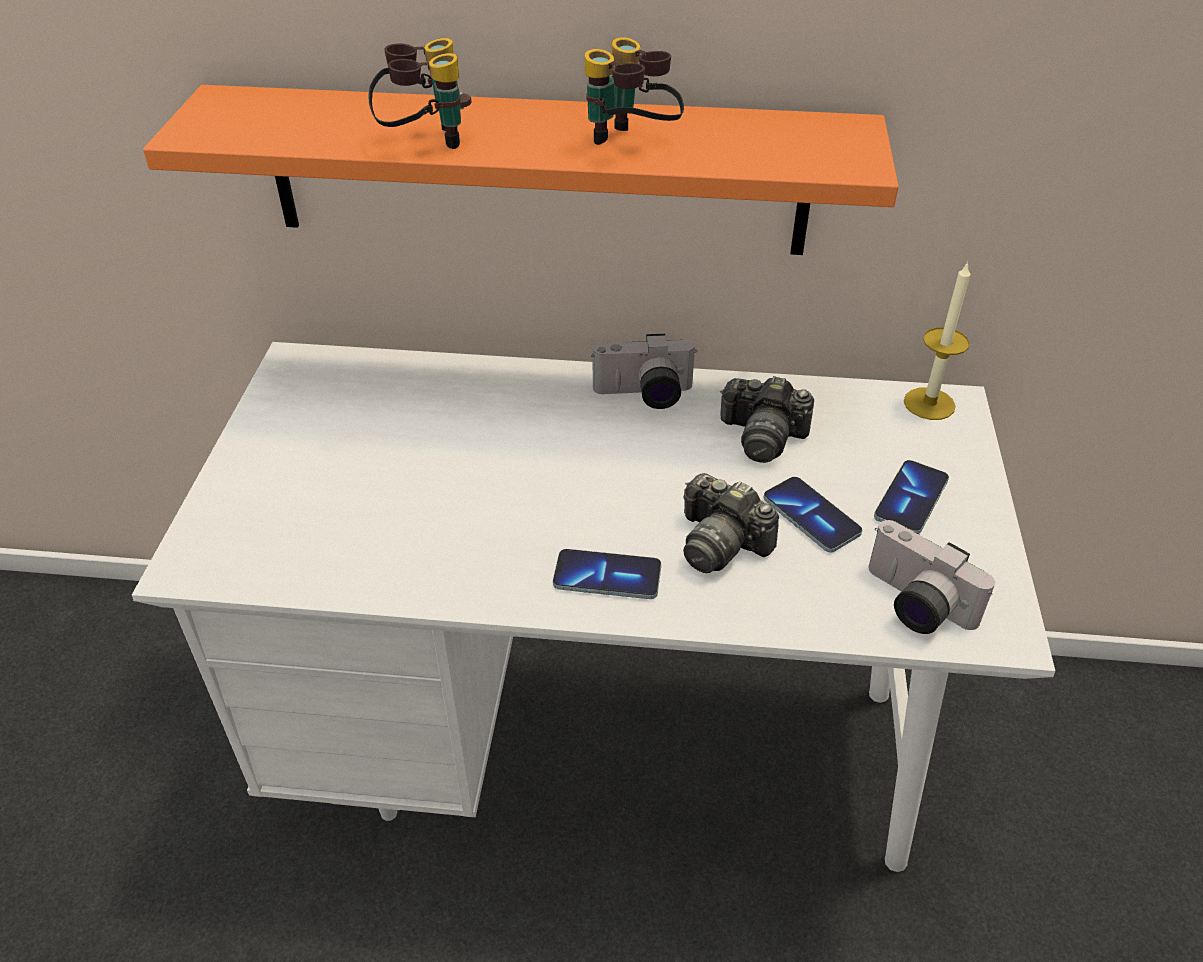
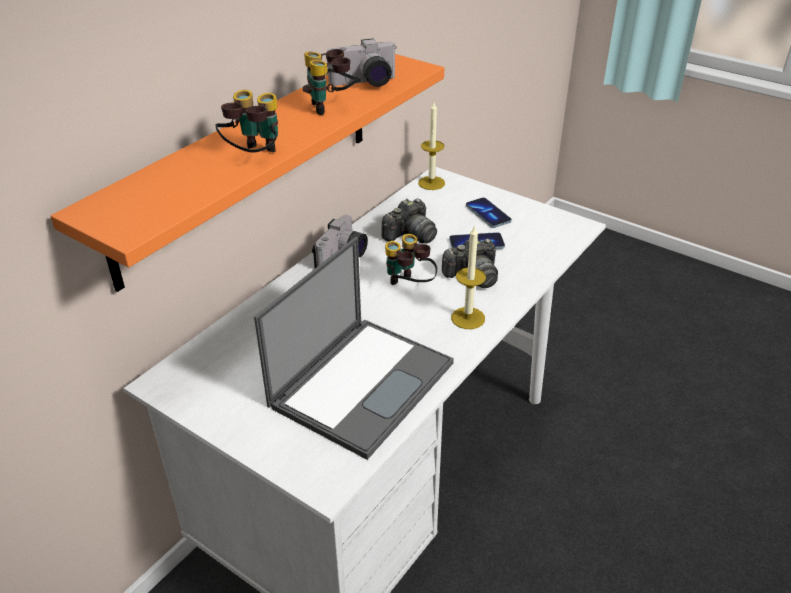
camera: 60 degrees left, 5 degrees down
phone [553,549,661,599] -> candle [451,225,486,329]
camera [868,520,995,634] -> camera moved to [327,38,397,87]
none -> laptop [254,237,454,460]
none -> binoculars [385,234,437,285]

